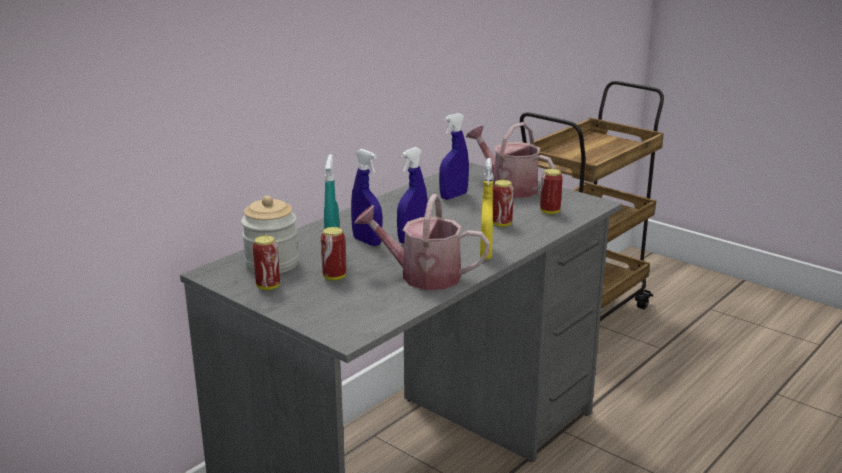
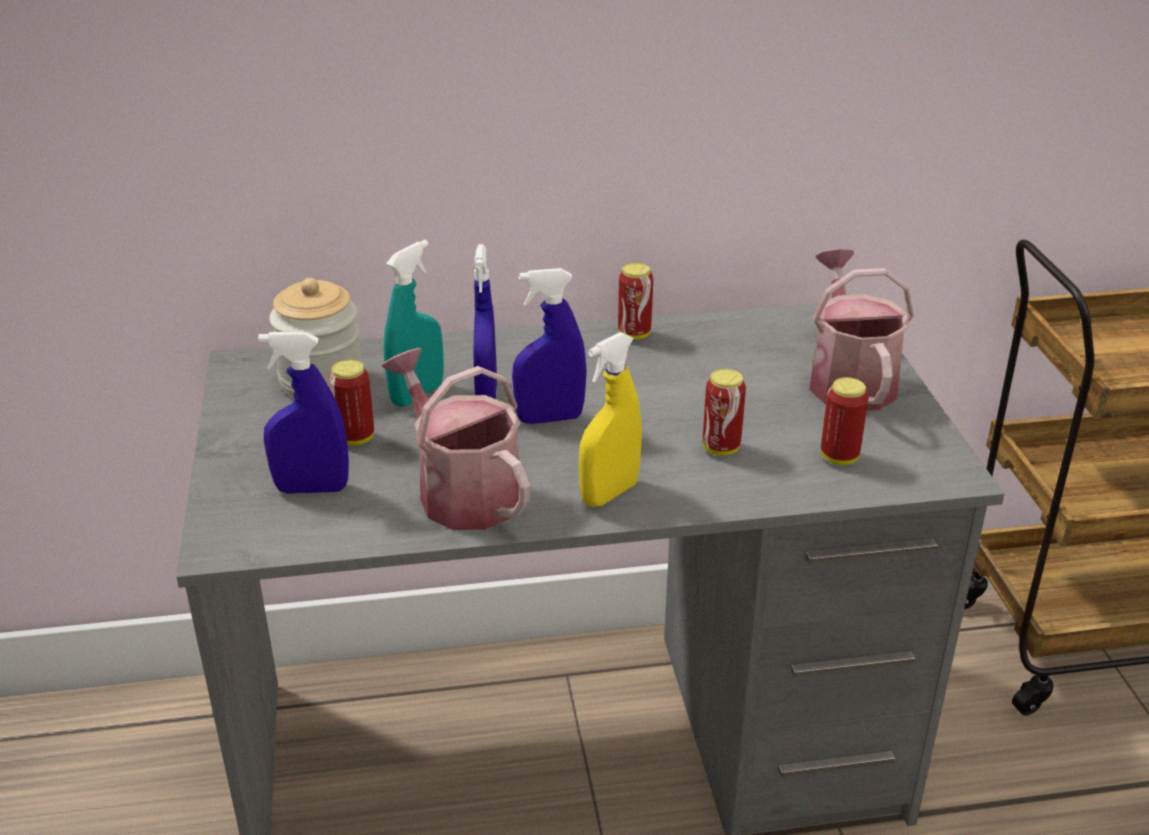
camera: 40 degrees right, 10 degrees up
can [253,235,280,290] -> can moved to [618,263,653,340]
blue spray bottle [439,113,469,200] -> blue spray bottle moved to [258,332,349,494]

